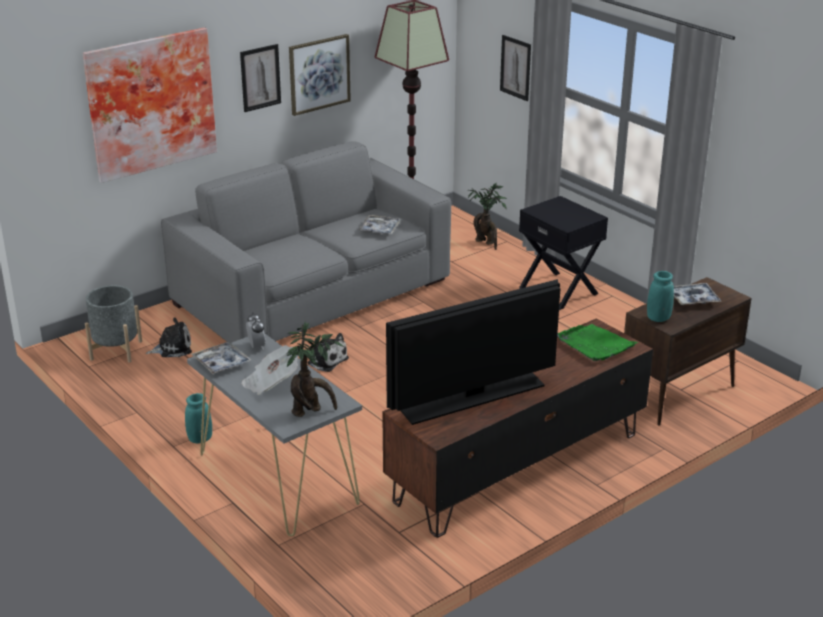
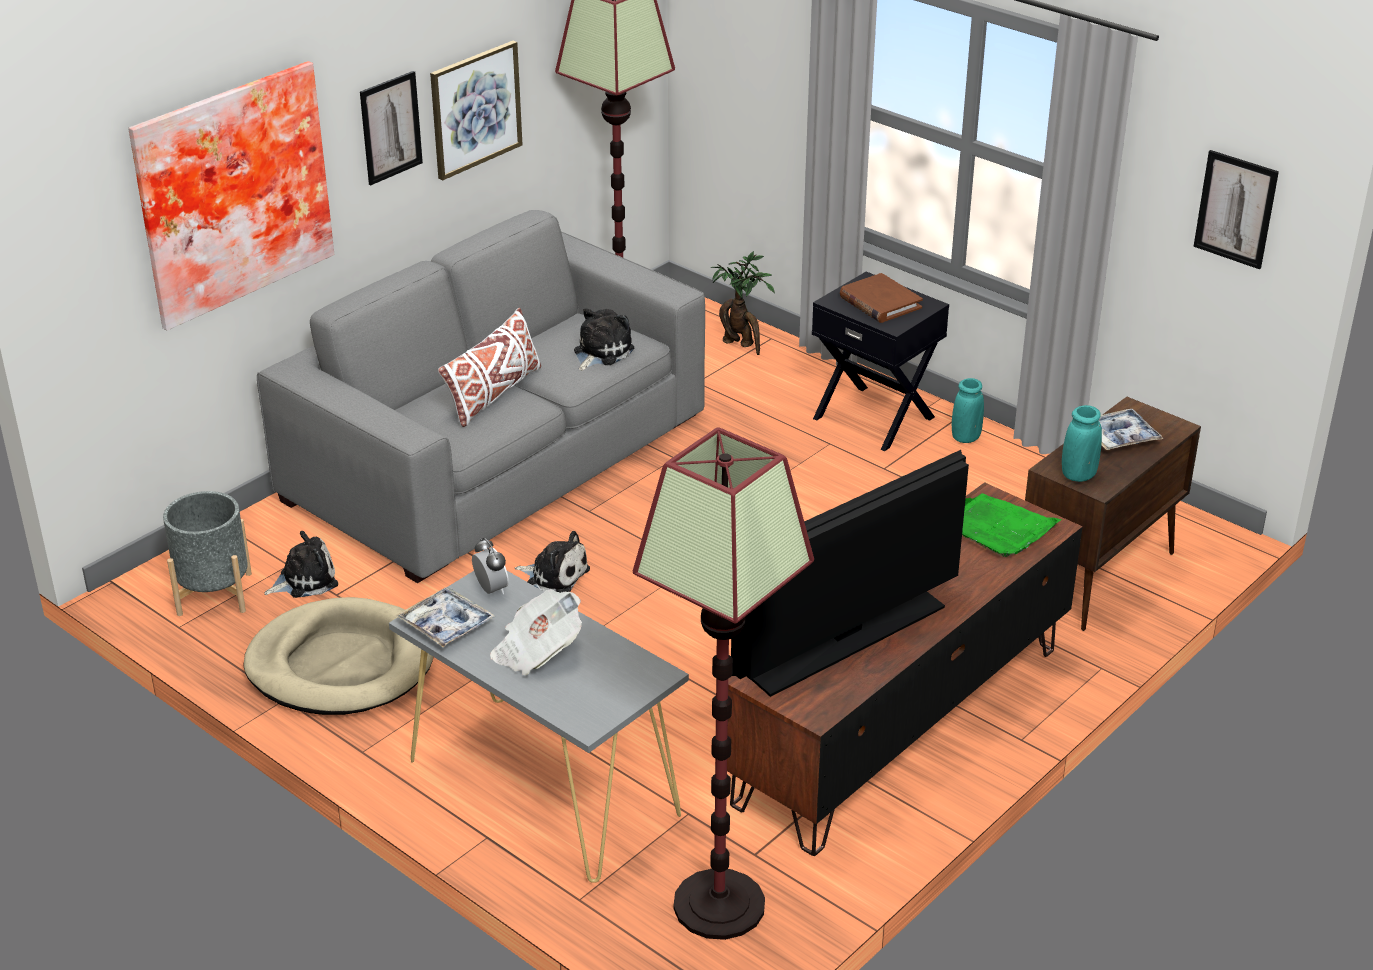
camera: 10 degrees left, 5 degrees up
turquoise vase [185,393,212,444] -> turquoise vase moved to [952,378,984,443]
potted plant [287,322,344,417] -> none
tray [359,215,401,234] -> plush toy [574,308,635,371]
picture [500,35,531,101] -> picture moved to [1194,150,1279,269]
none -> beige dog bed [243,597,433,715]
none -> white pillow [438,308,541,427]
none -> floor lamp [633,427,814,940]
none -> brown book [840,273,923,323]

